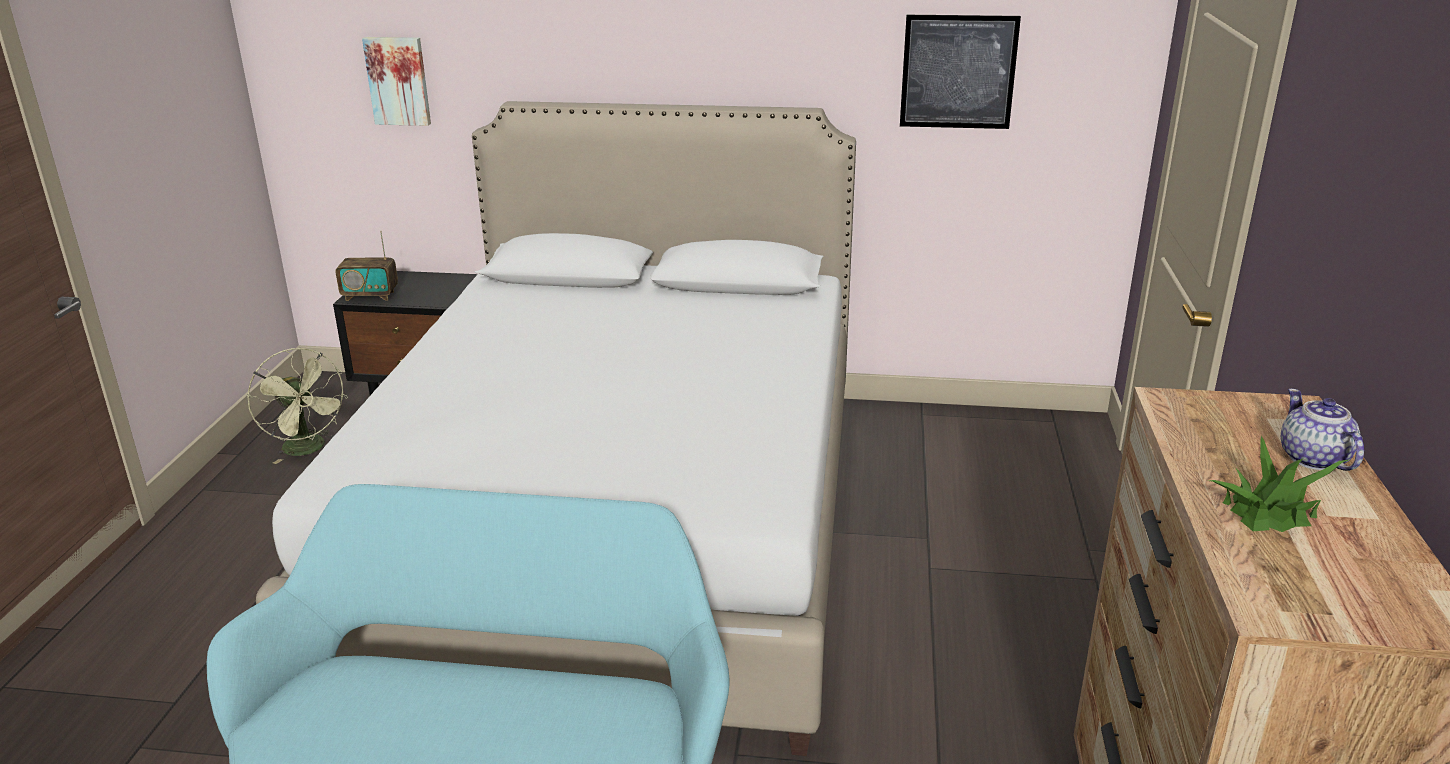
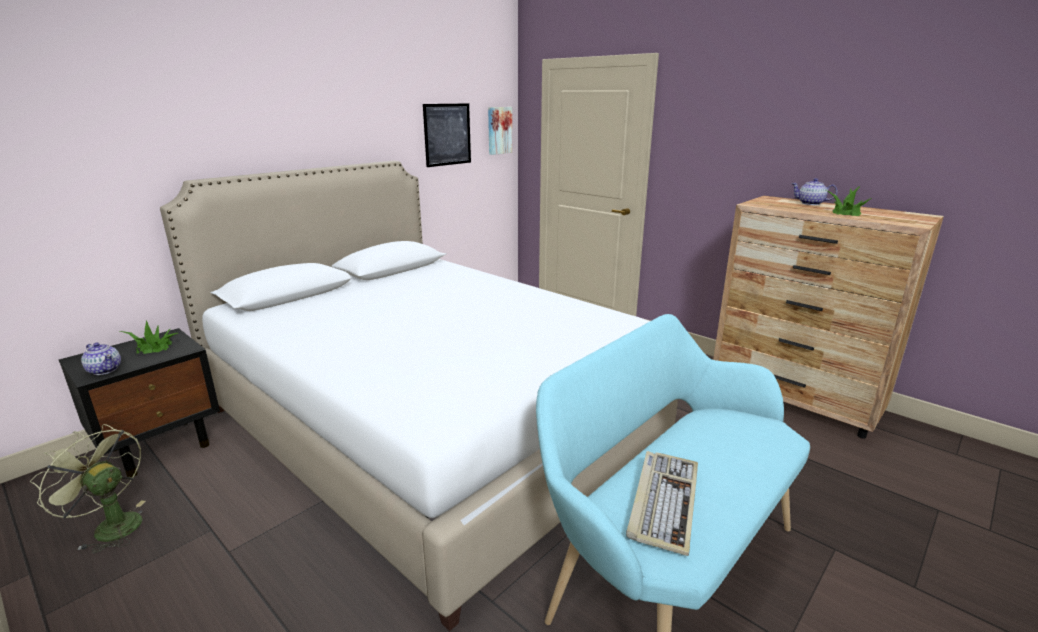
camera: 55 degrees left, 5 degrees down
green fan [247,348,348,464] -> green fan turned 150 degrees counterclockwise [30,424,145,553]
radio [336,231,398,301] -> teapot [81,343,121,375]
picture [362,37,431,126] -> picture moved to [488,107,512,155]
none -> potted plant [120,321,178,354]
none -> keyboard [626,451,698,556]

